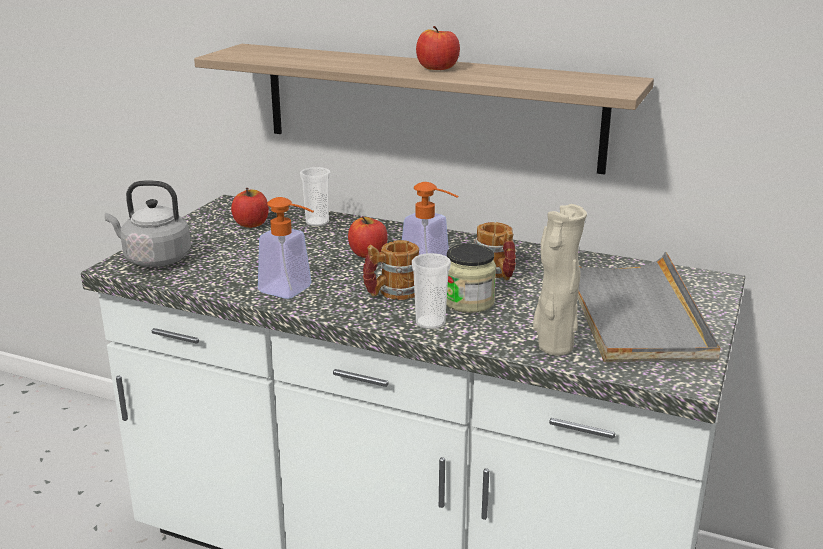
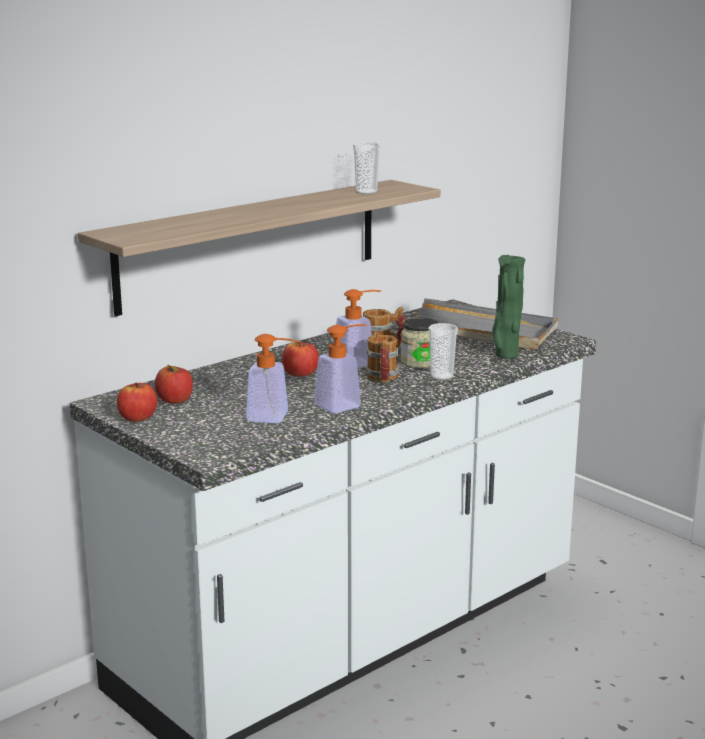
camera: 65 degrees left, 5 degrees down
grey kettle [105,181,191,267] -> none
cup [300,167,331,226] -> cup moved to [353,142,380,194]
apple [416,26,460,70] -> apple moved to [117,383,157,422]
beige vase [533,204,587,355] -> green vase [492,255,525,359]
none -> soap dispenser [246,334,301,423]

